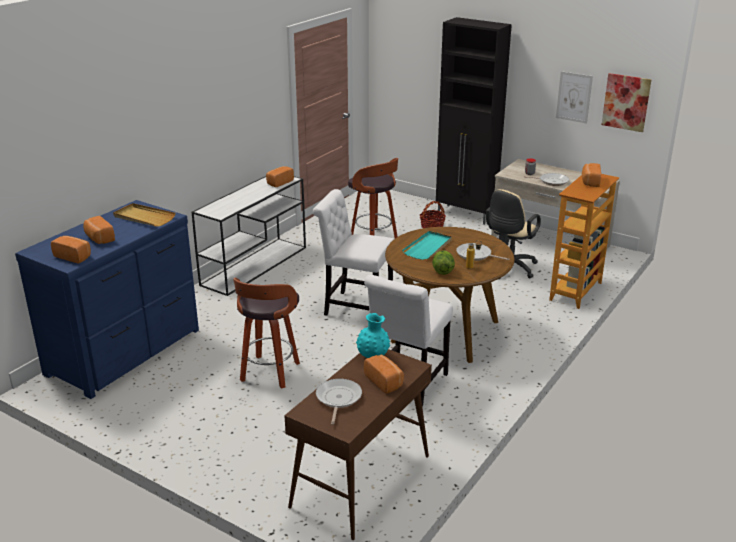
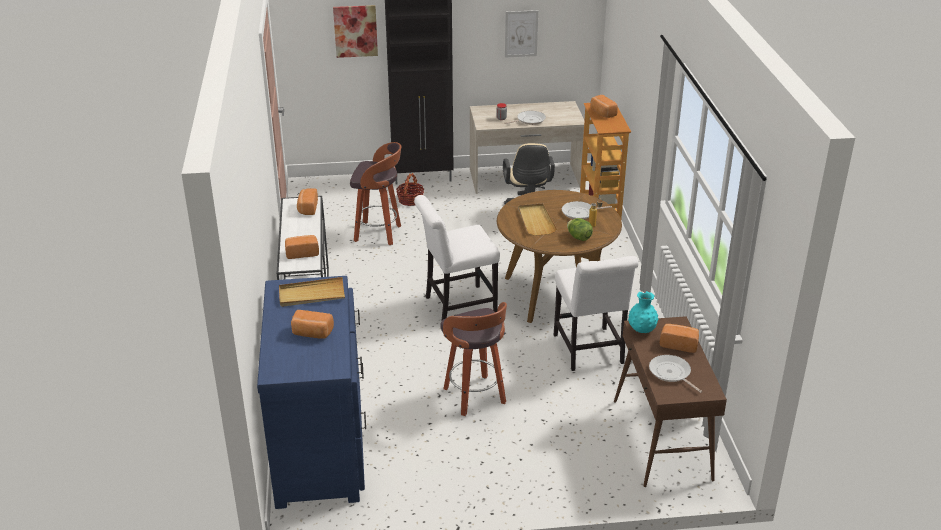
camera: 40 degrees left, 5 degrees up
bread [51,236,91,263] -> bread moved to [285,235,319,259]
turquoise tray [402,231,452,260] -> beige tray [518,203,557,236]
picture [601,73,652,132] -> picture moved to [333,5,378,58]

